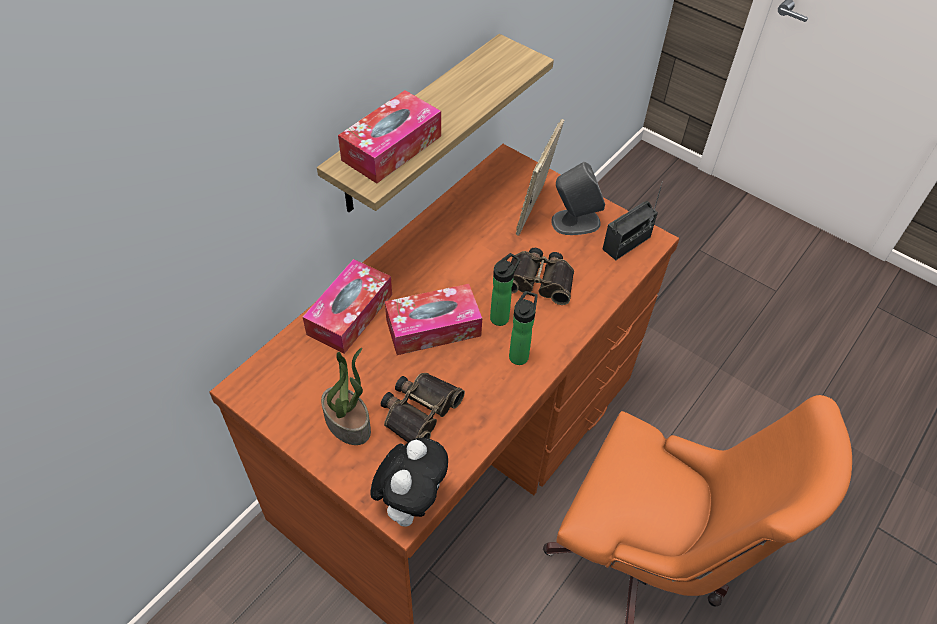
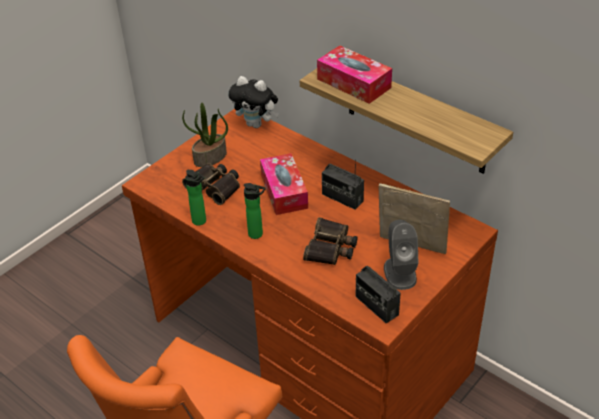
camera: 95 degrees right, 10 degrees down
tissue box [303,259,392,354] -> none
plush toy [370,438,448,526] -> plush toy moved to [228,76,279,128]
bottle [490,253,520,326] -> bottle moved to [185,170,206,226]
none -> radio [322,160,364,210]

